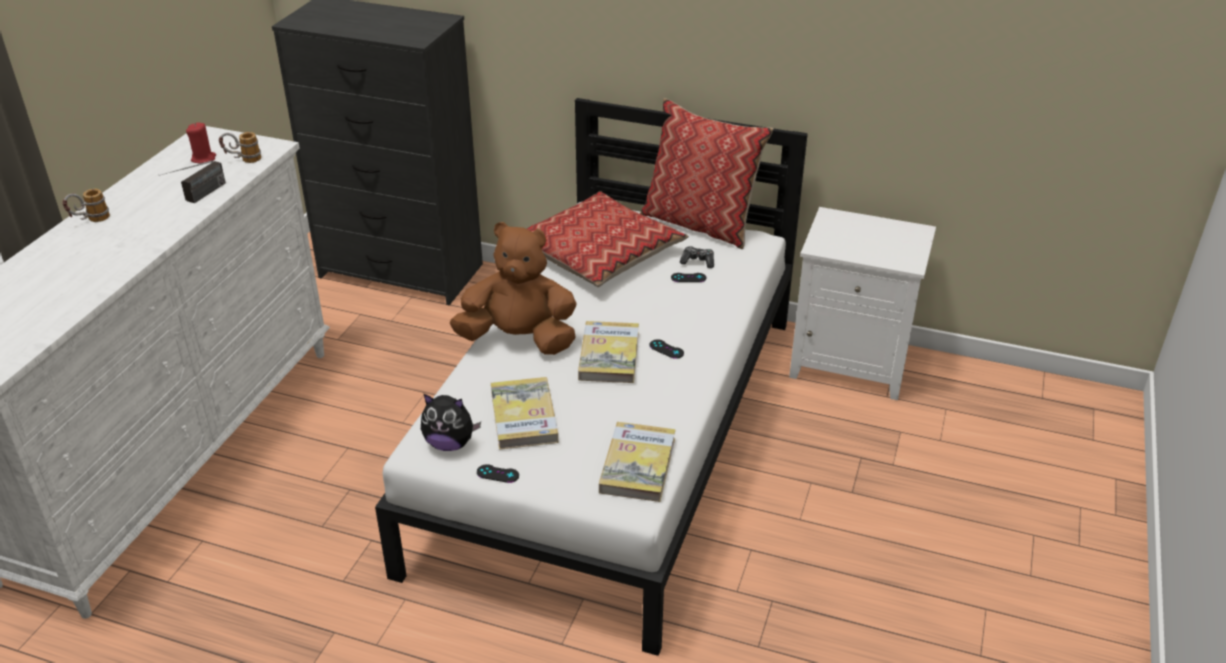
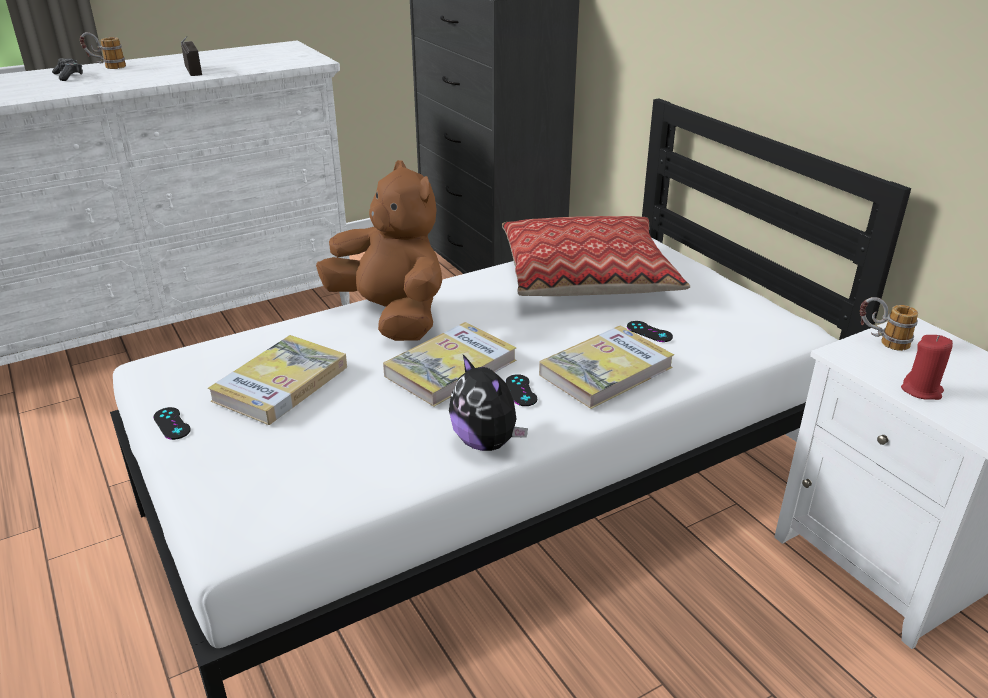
camera: 40 degrees right, 5 degrees down
radio [158,161,226,203] -> radio turned 90 degrees counterclockwise [181,36,202,76]
red candle [186,123,216,164] -> red candle moved to [901,335,953,400]
mug [219,132,261,163] -> mug moved to [860,297,918,351]
plush toy [421,393,481,451] -> plush toy moved to [449,355,528,451]
book [599,422,676,502] -> book moved to [539,326,674,409]
pillow [640,98,774,249] -> none
game controller [680,246,714,268] -> game controller moved to [52,58,83,81]

